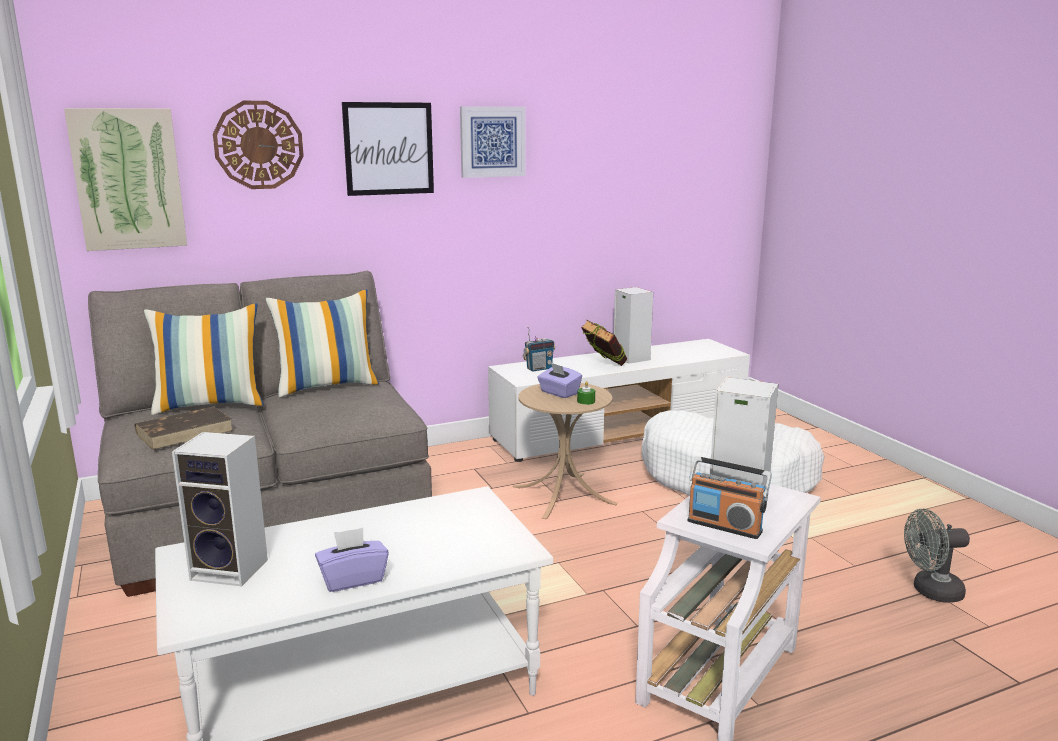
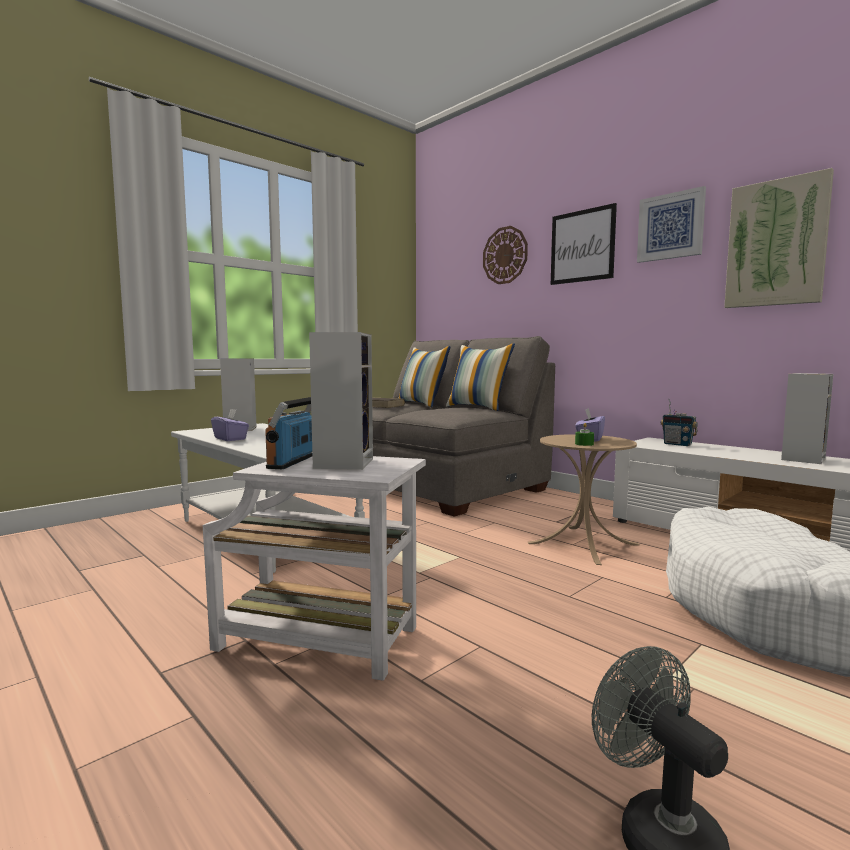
camera: 70 degrees right, 10 degrees down
picture [64,108,187,251] -> picture moved to [724,168,834,308]
book [581,320,627,366] -> none

